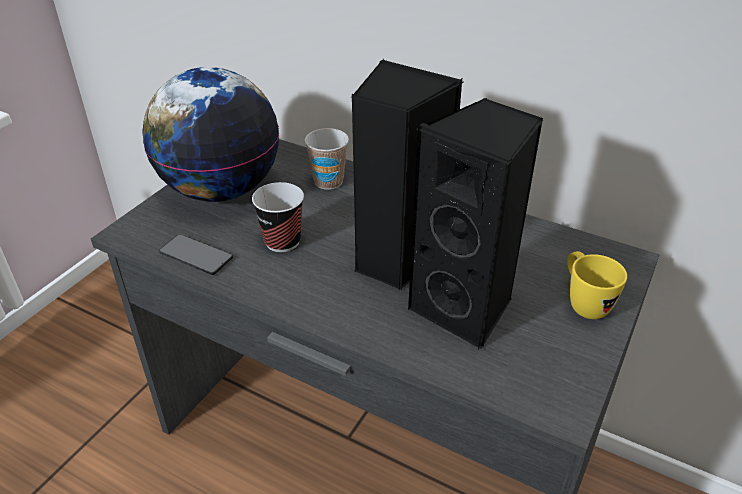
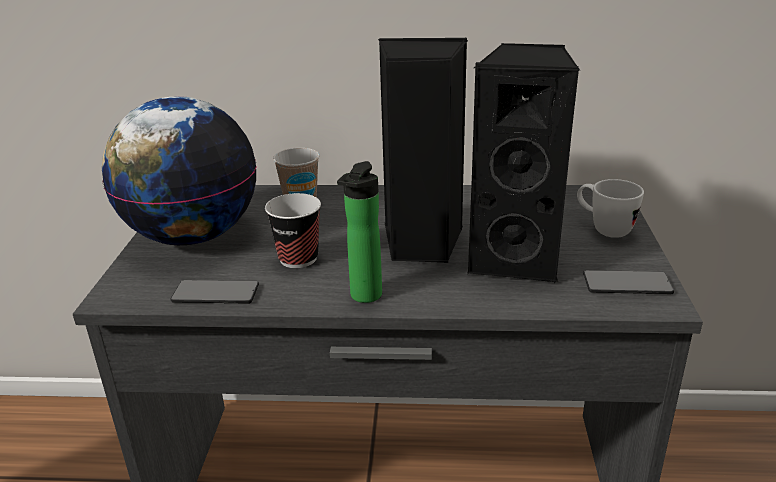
camera: 25 degrees left, 10 degrees down
yellow mug [567,251,627,319] -> white mug [577,179,644,238]
none -> bottle [337,161,382,303]
none -> phone [583,270,674,294]

